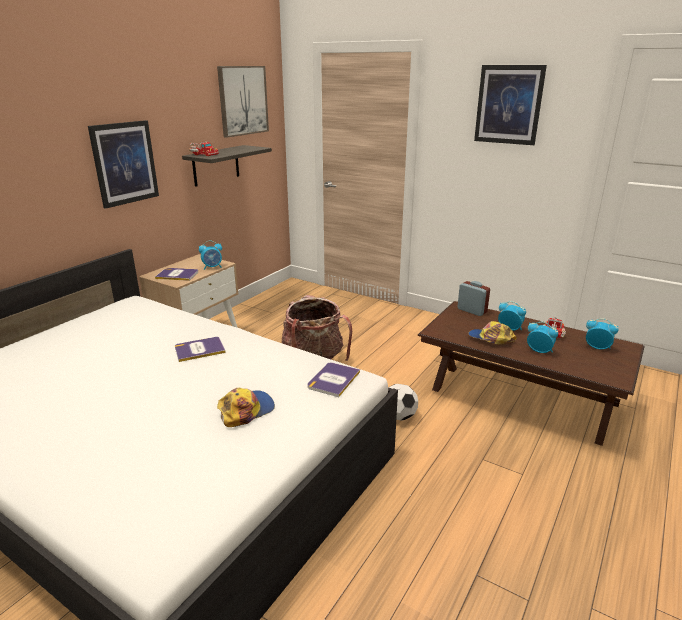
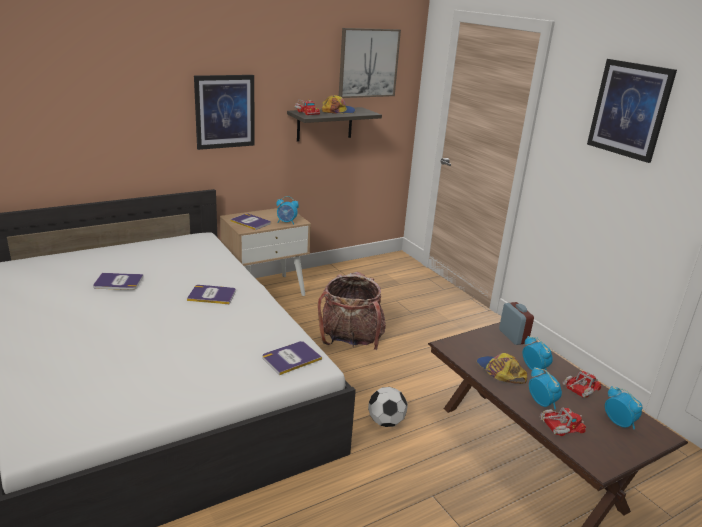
camera: 25 degrees right, 0 degrees up
cap [217,388,275,427] -> cap moved to [322,95,355,114]
none -> book [93,273,144,290]
none -> toy truck [539,407,586,436]

